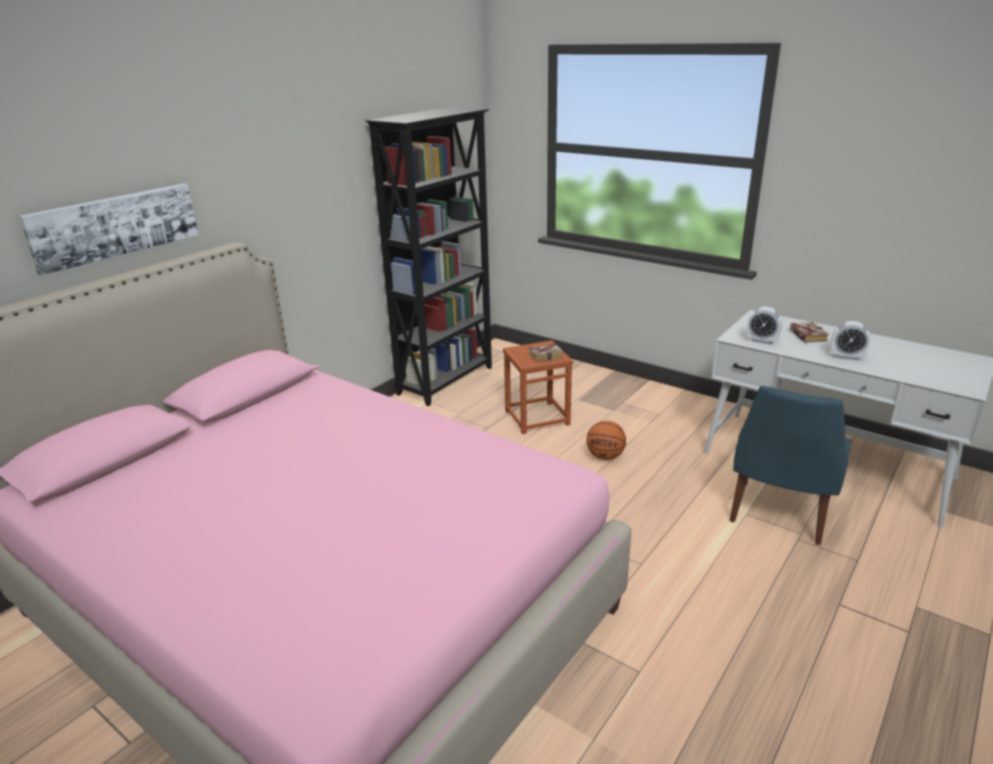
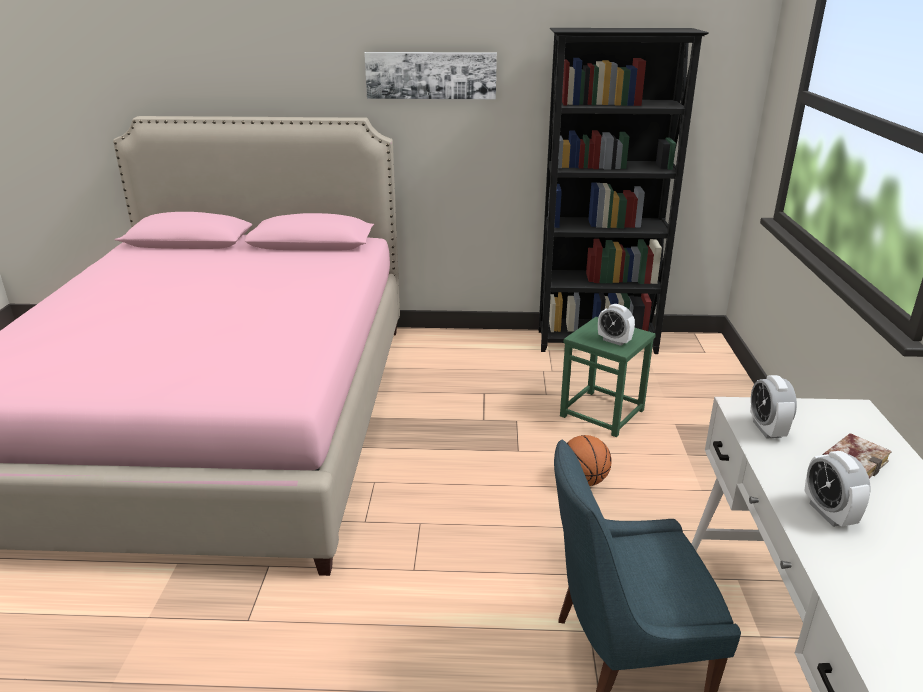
camera: 55 degrees right, 0 degrees up
picture [19,184,199,275] -> picture moved to [364,52,497,99]
brown stool [503,340,573,434] -> green stool [560,317,656,437]
book [529,344,563,362] -> alarm clock [598,304,635,346]

